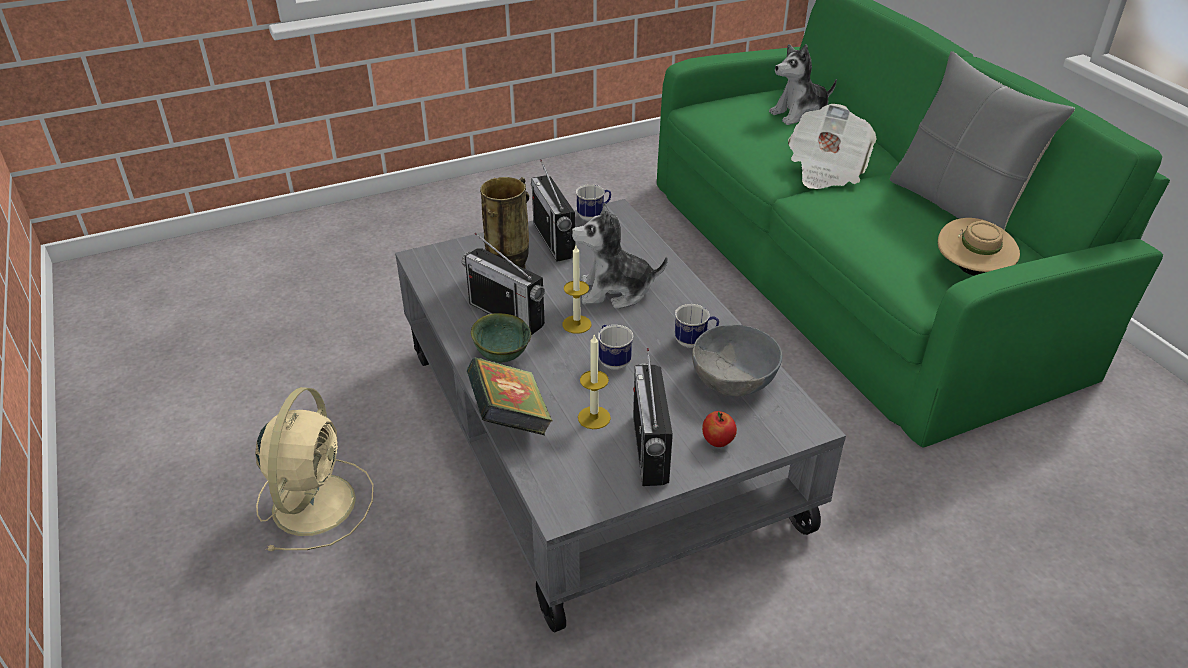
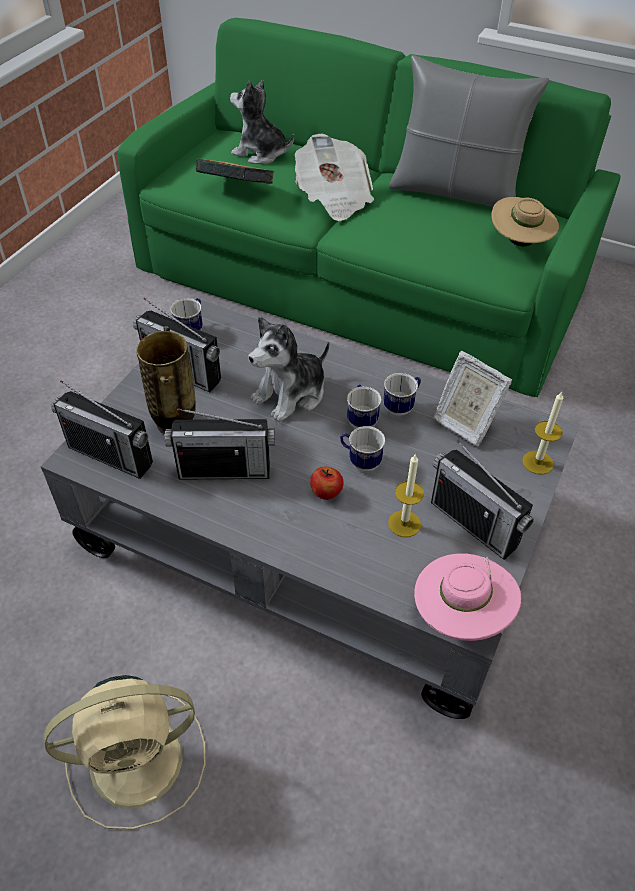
camera: 40 degrees left, 10 degrees up
beige fan [255,387,374,551] -> beige fan turned 105 degrees clockwise [44,675,206,829]
book [467,357,552,435] -> book moved to [196,158,274,184]
green bowl [471,313,531,363] -> none
candle [562,246,591,334] -> candle moved to [522,392,563,475]
grey bowl [692,324,783,396] -> picture frame [433,351,512,446]
apple [702,411,737,447] -> apple moved to [310,467,344,500]
plush toy [769,44,837,125] -> plush toy turned 90 degrees clockwise [230,80,294,164]
none -> radio [51,381,153,479]
none -> mug [347,384,381,428]
none -> pink hat [414,553,521,641]

